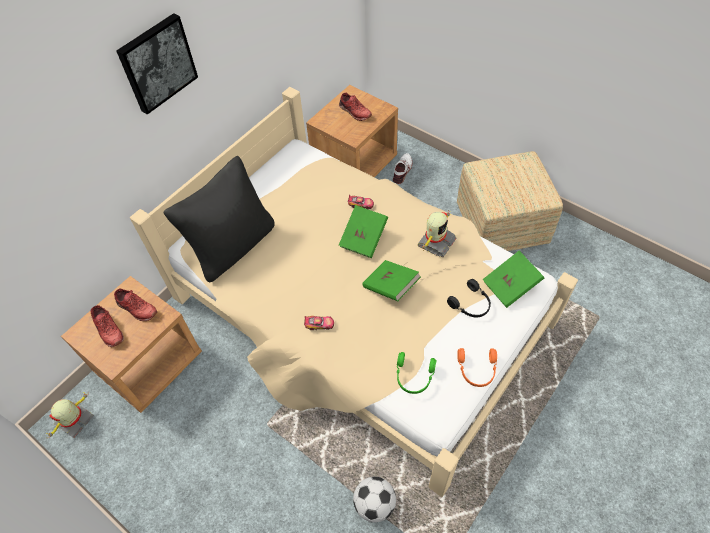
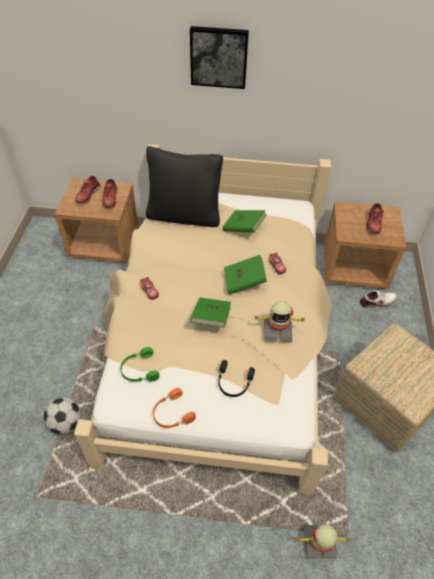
camera: 55 degrees right, 5 degrees down
toy robot [47,392,94,439] -> toy robot moved to [294,524,351,559]
green book [482,251,544,308] -> green book moved to [222,210,266,232]

